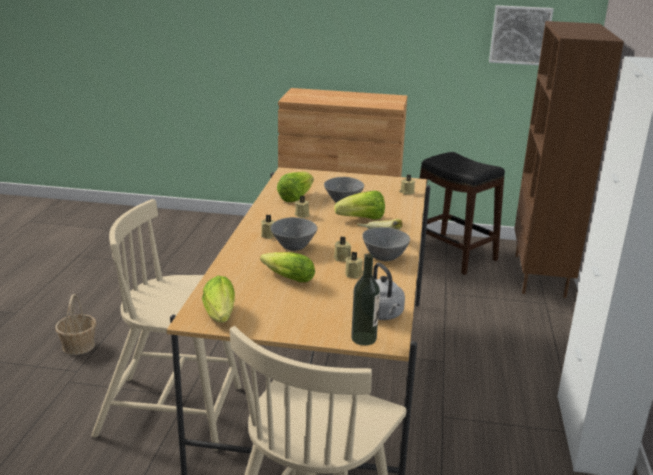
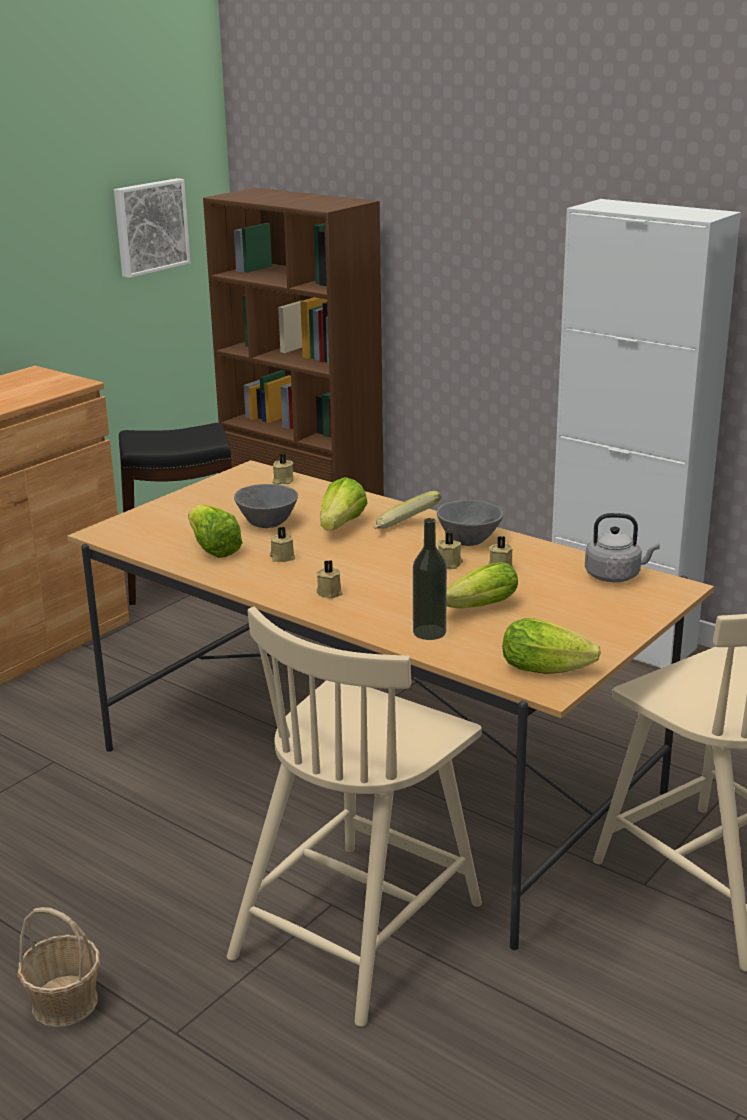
camera: 60 degrees left, 0 degrees up
grey bowl [270,217,317,251] -> none
bottle [351,253,380,346] -> bottle moved to [413,518,447,640]

